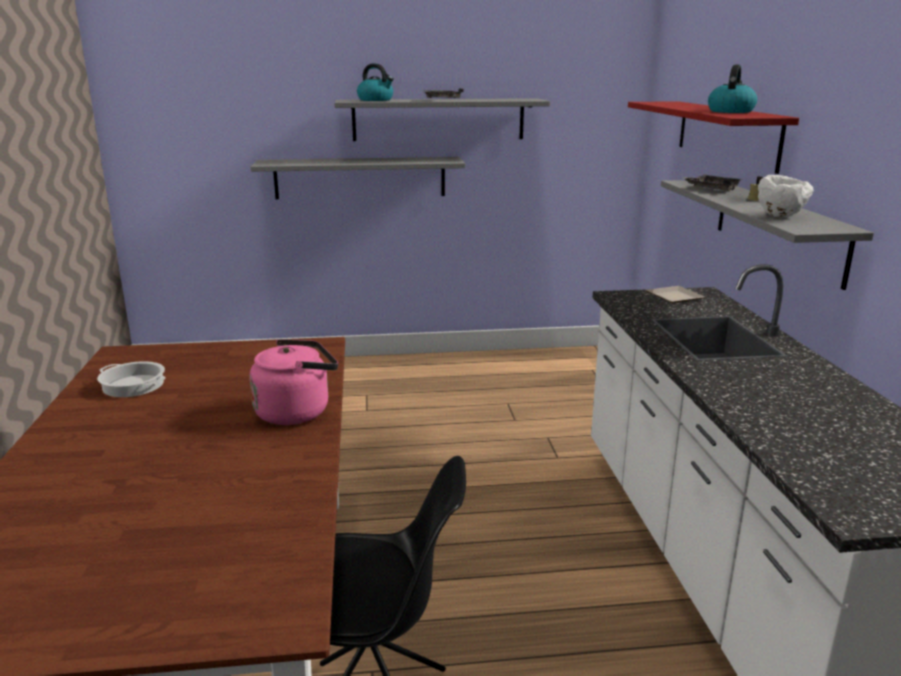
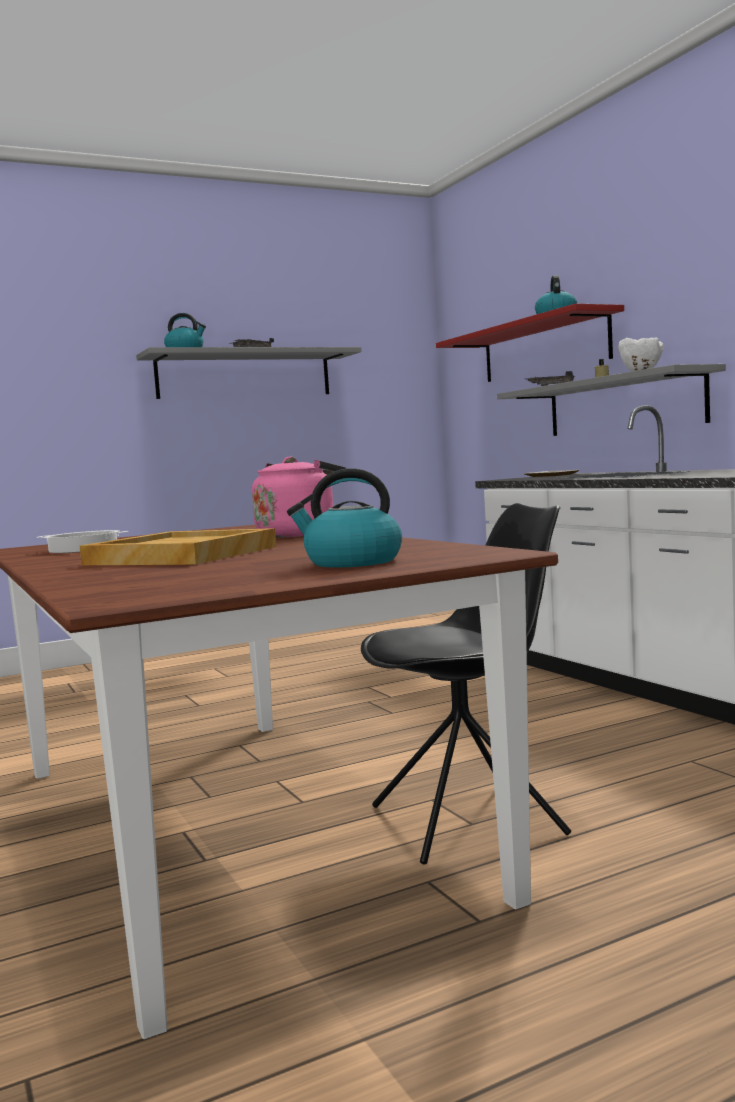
camera: 20 degrees left, 15 degrees down
grey shelf [251,157,465,199] -> none
none -> beige tray [80,528,276,565]
none -> kettle [287,468,402,568]

